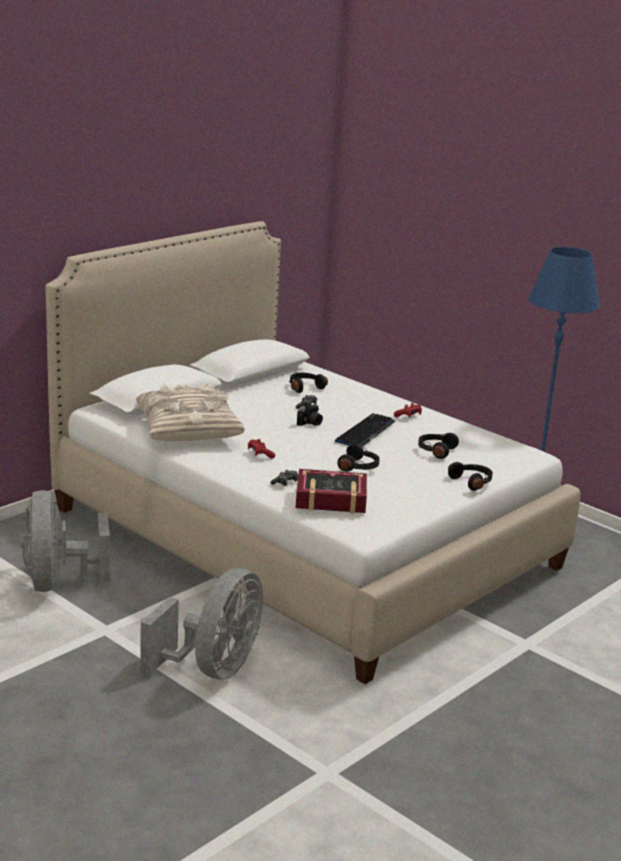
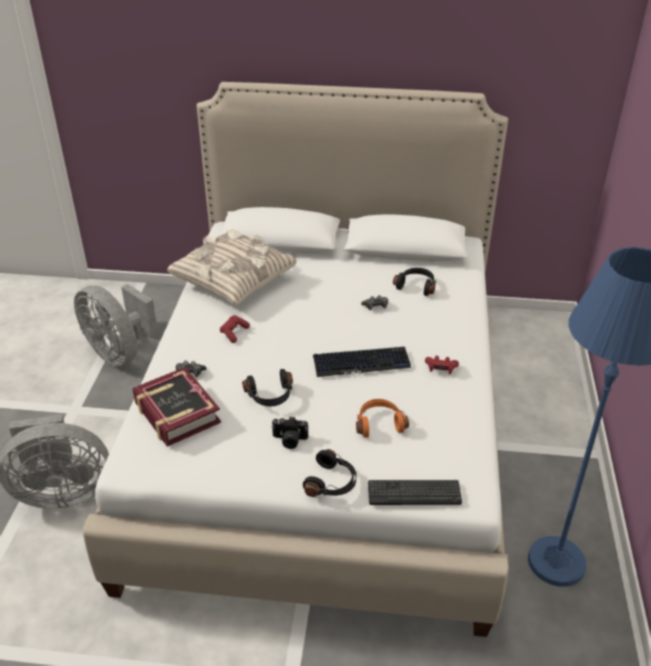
camera: 55 degrees right, 15 degrees up
grey fan [21,490,110,592] -> grey fan turned 90 degrees counterclockwise [74,284,158,367]
camera [297,403,323,426] -> camera moved to [271,417,308,449]
black headphones [418,433,459,459] -> orange headphones [356,399,409,438]
none -> keyboard [368,480,462,505]

